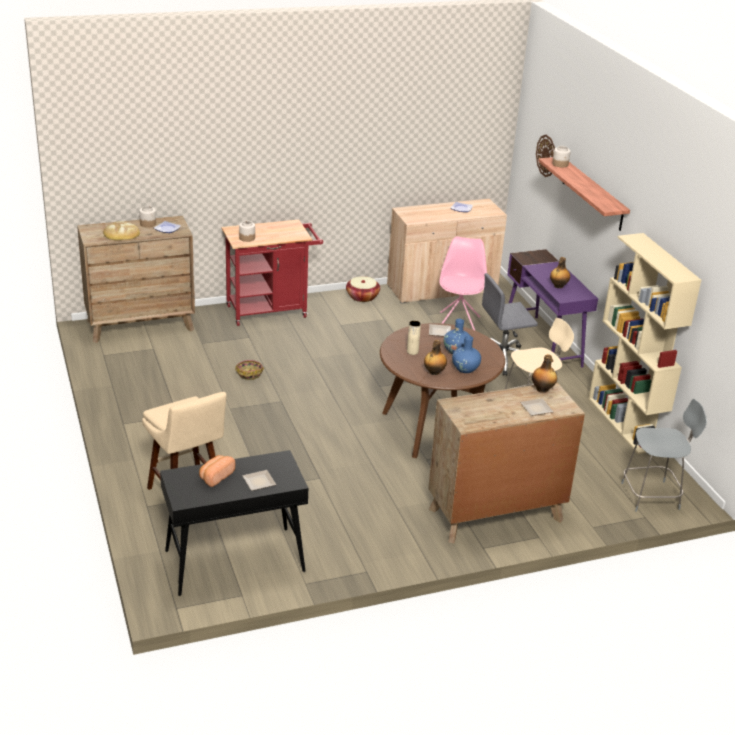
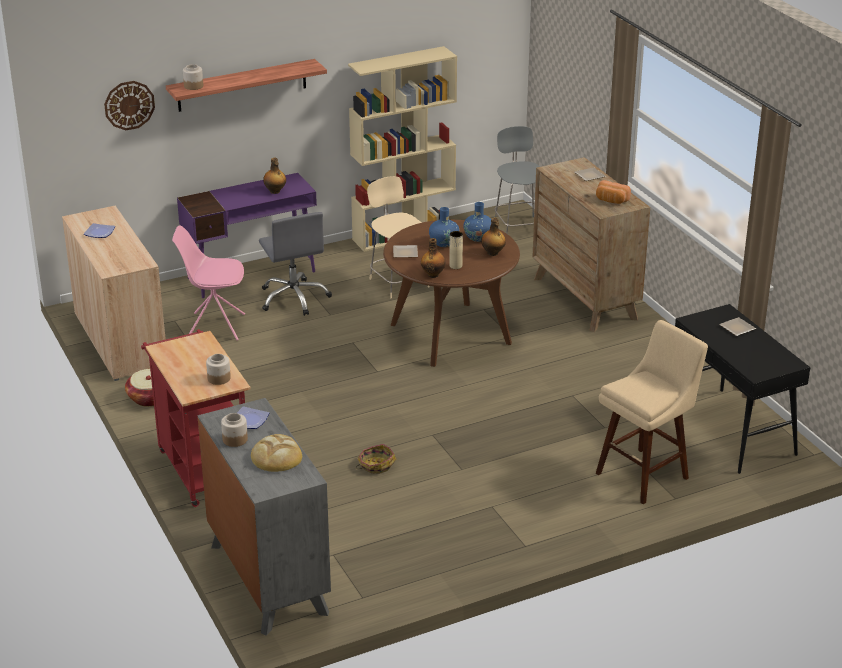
camera: 95 degrees left, 0 degrees up
brown dresser [77,216,195,343] -> grey dresser [198,398,331,636]
bread [199,455,235,487] -> bread moved to [596,180,631,204]
bottle [532,354,557,393] -> bottle moved to [421,238,445,278]

